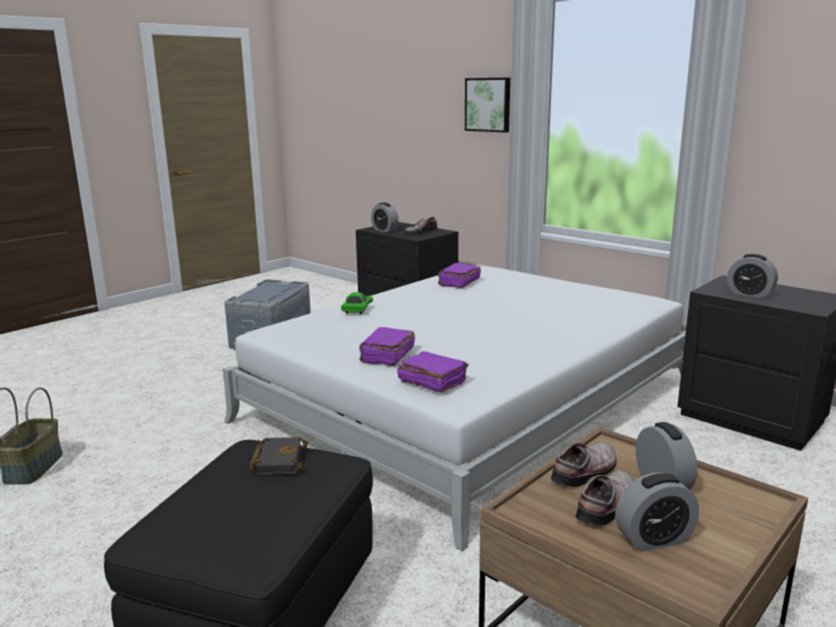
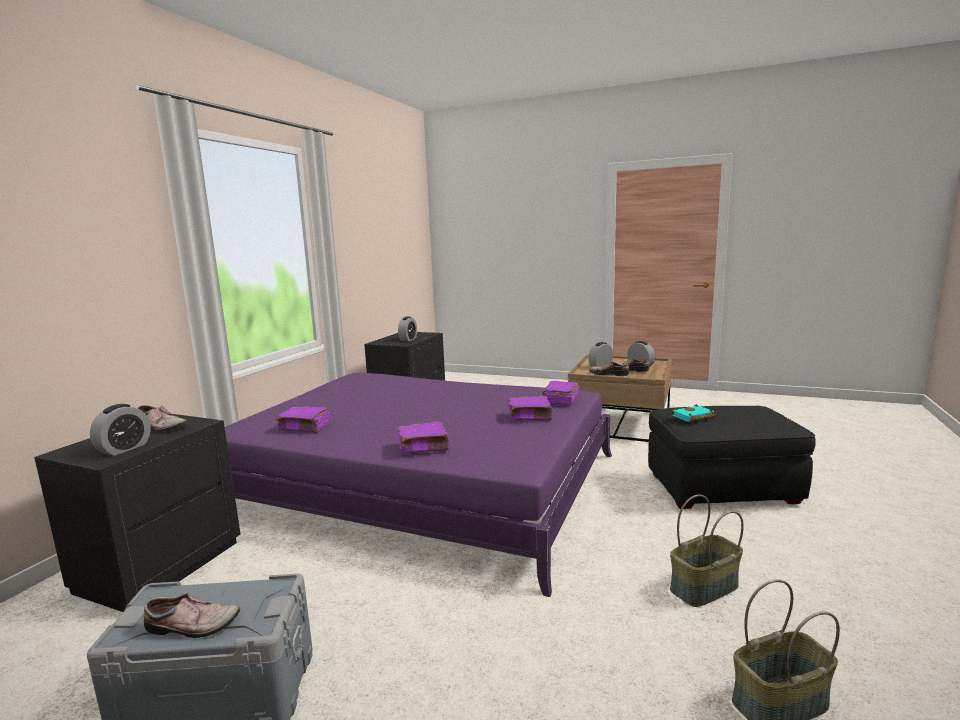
camera: 110 degrees left, 5 degrees down
white bed [223,265,686,551] -> purple bed [225,373,612,597]
black book [249,437,308,475] -> turquoise book [671,404,716,422]
green toy car [341,292,373,314] -> purple book [398,421,450,453]
picture [465,78,510,133] -> none
none -> shoe [144,593,240,638]
none -> basket [670,495,744,607]

